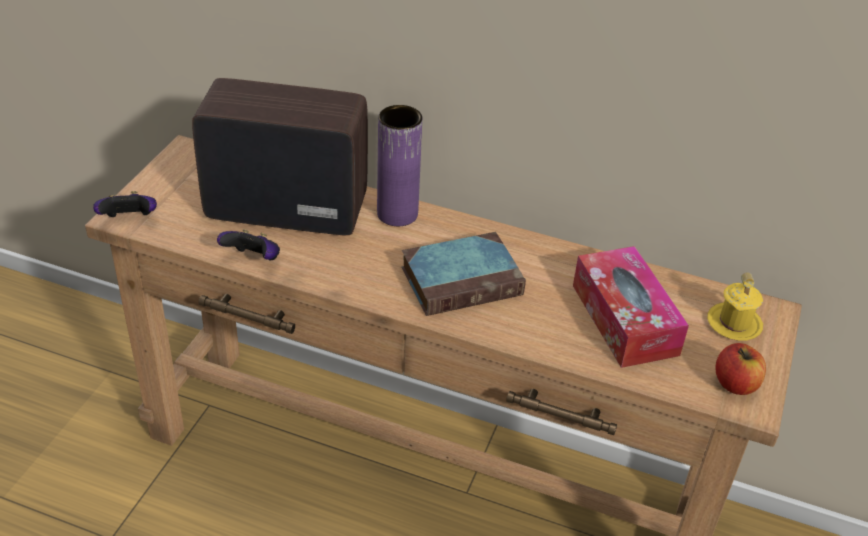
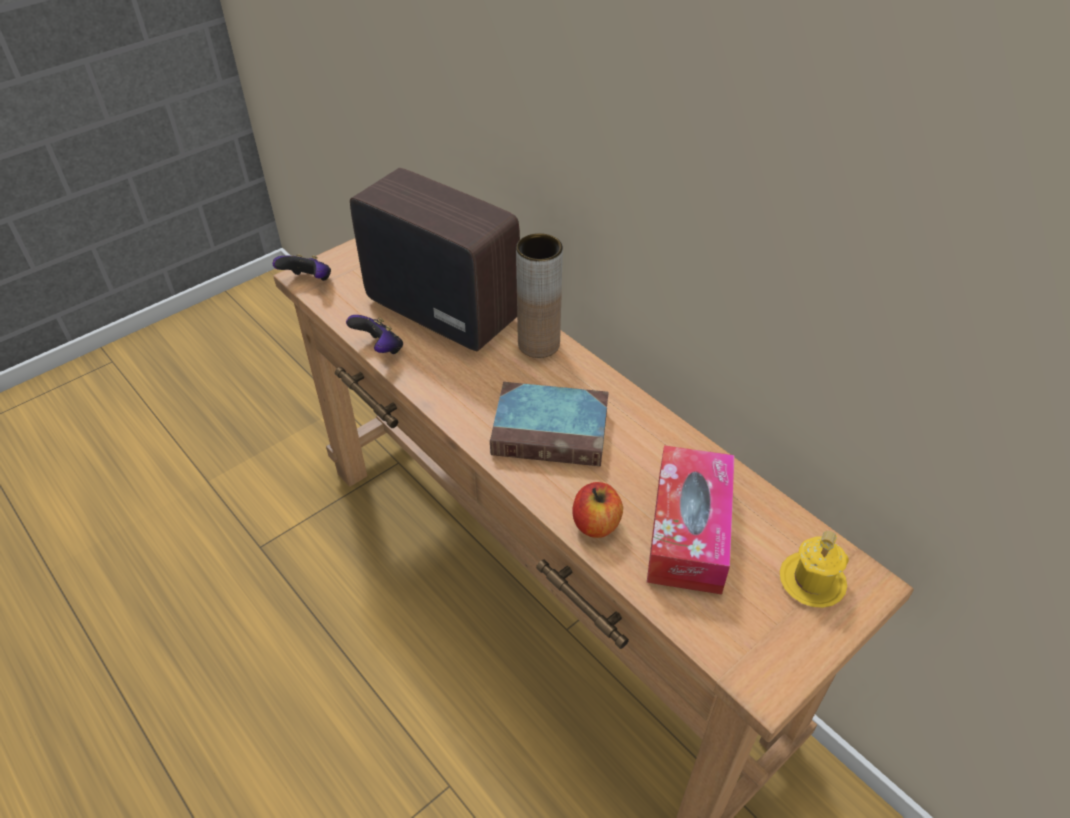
camera: 30 degrees right, 5 degrees up
purple vase [377,105,423,226] -> brown vase [516,233,563,358]
apple [715,343,766,395] -> apple moved to [572,482,623,538]

